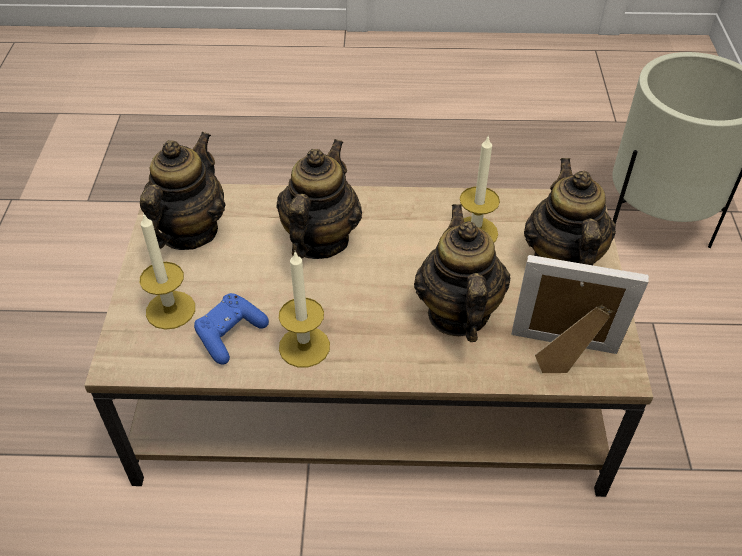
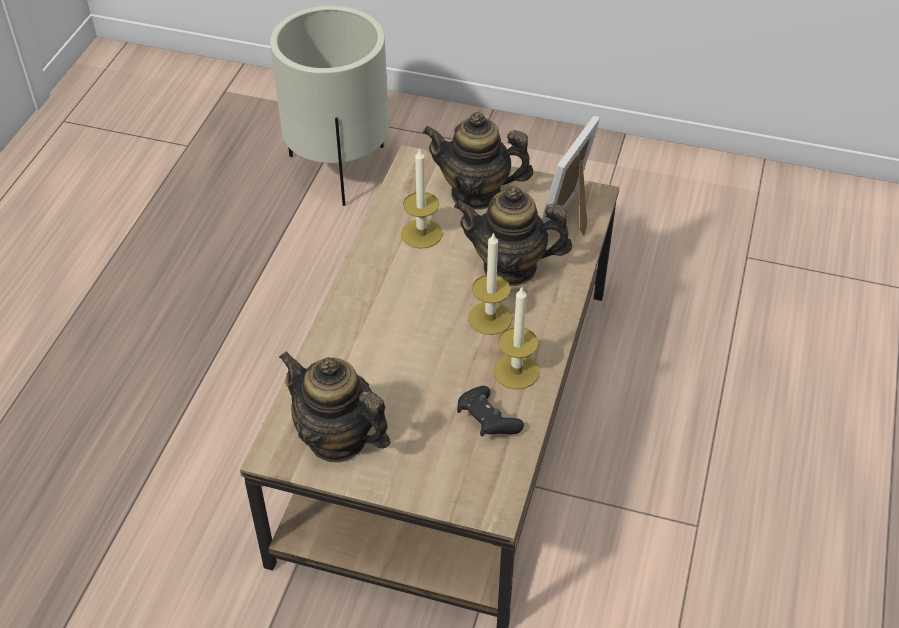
camera: 75 degrees left, 0 degrees up
candle [140,213,195,330] -> candle moved to [468,232,512,335]
blue game controller [194,293,269,365] -> black game controller [457,386,524,436]
teapot [276,139,362,259] -> none

